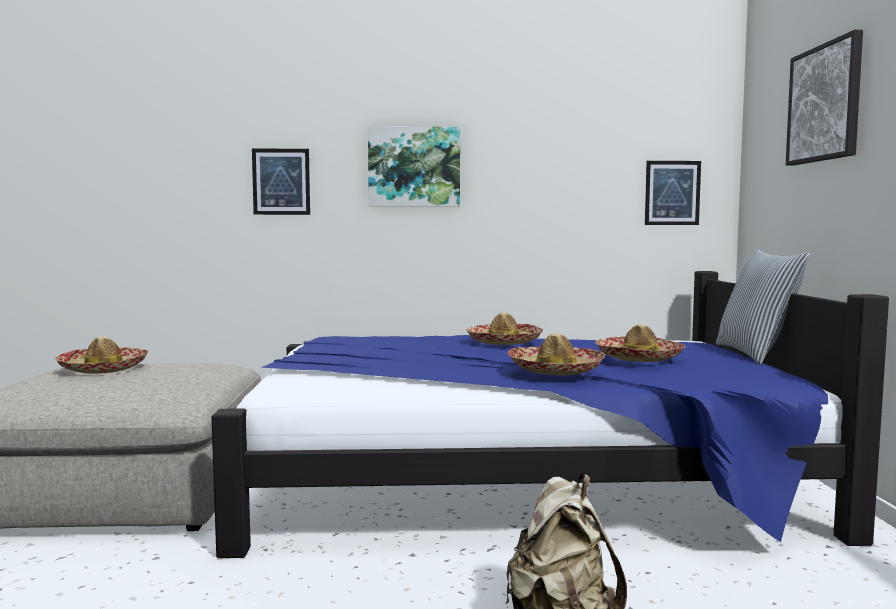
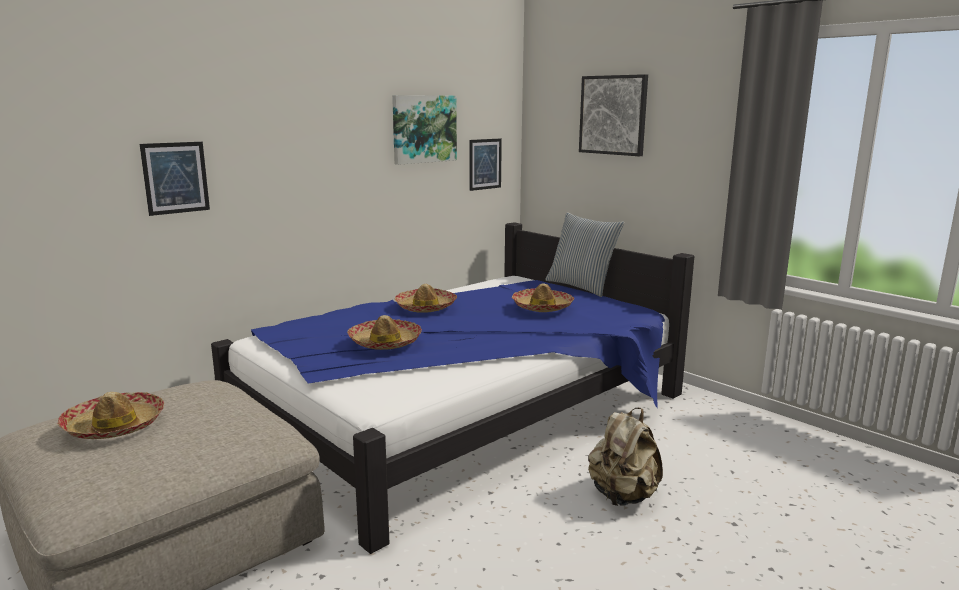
camera: 40 degrees left, 10 degrees up
picture [368,126,460,206] -> picture moved to [392,95,457,165]
hat [507,333,605,375] -> hat moved to [347,315,422,350]

